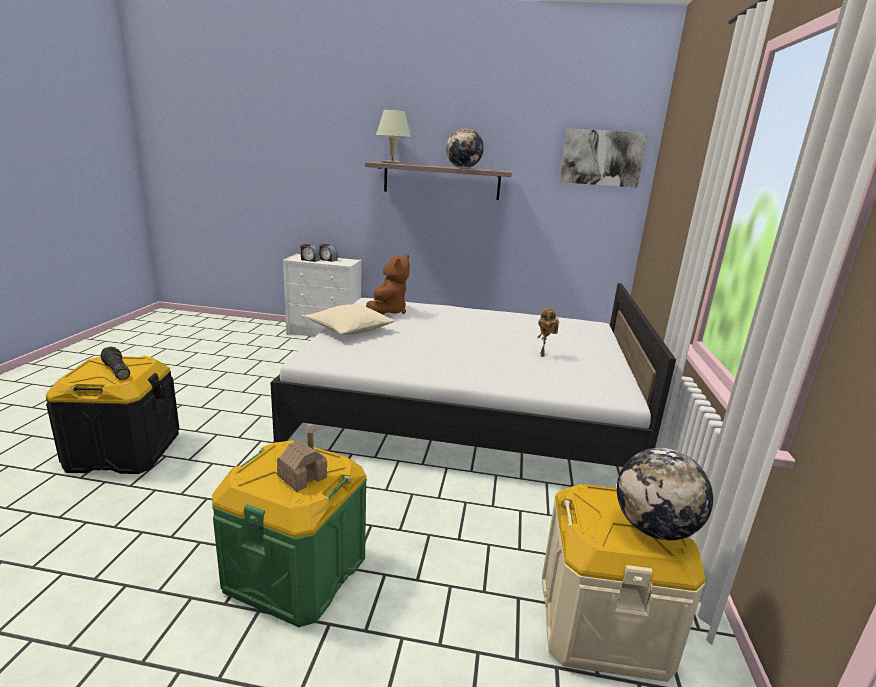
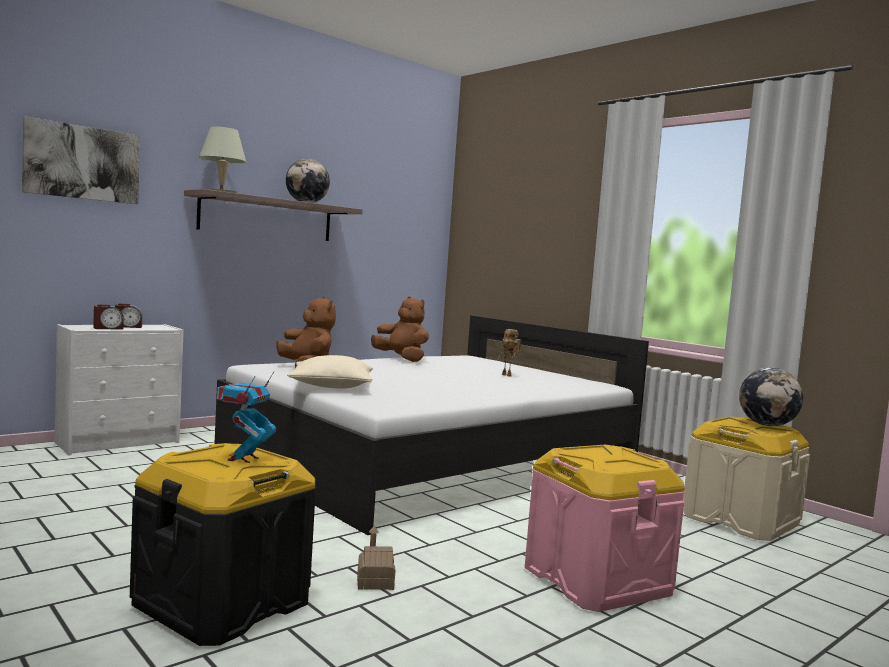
camera: 50 degrees left, 15 degrees down
flashlight [100,346,130,380] -> toy robot [217,372,276,463]
green storage box [212,440,367,627] -> pink storage box [525,445,685,612]
toy house [277,425,327,492] -> toy house moved to [357,526,396,590]
picture [560,128,648,188] -> picture moved to [22,116,140,204]
none -> brown plush toy [371,296,429,362]

